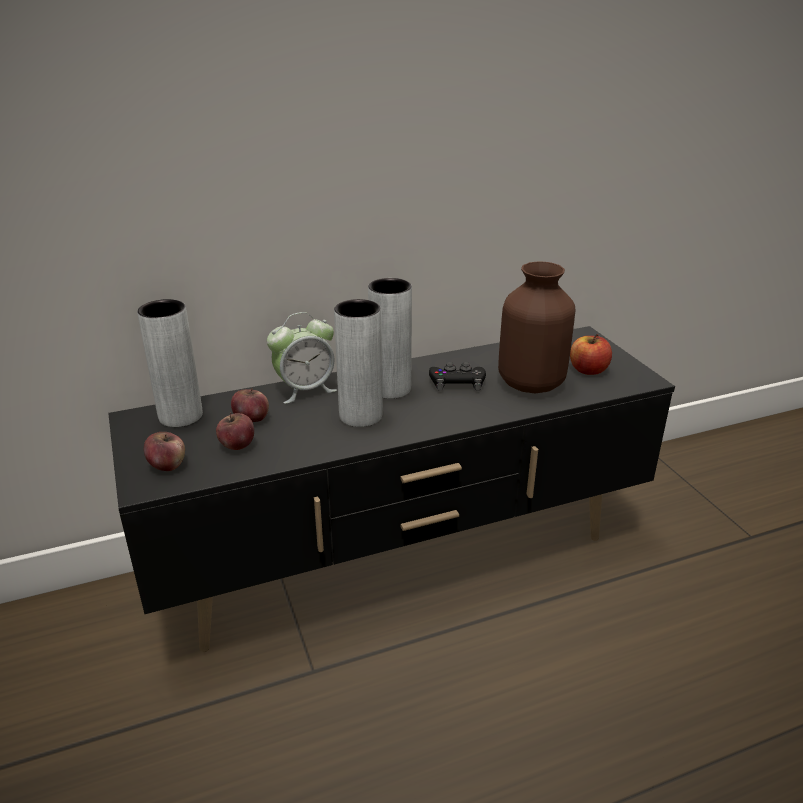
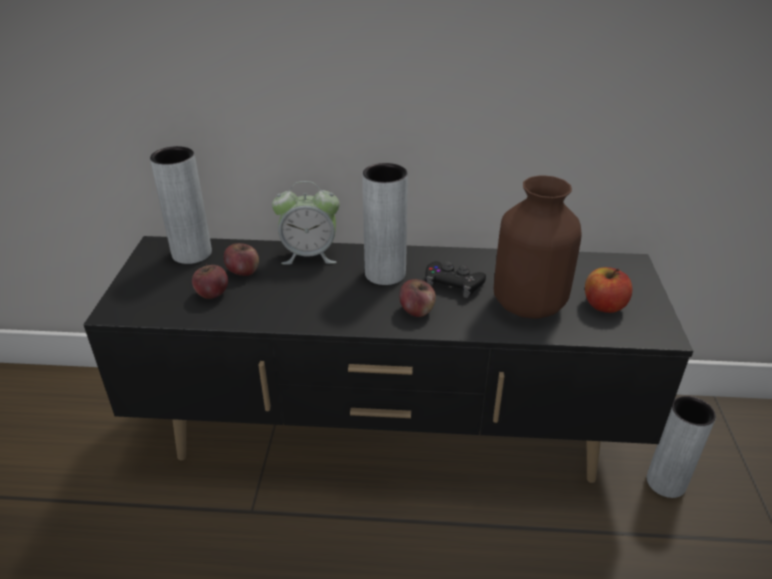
camera: 25 degrees right, 5 degrees up
apple [144,432,185,471] -> apple moved to [399,279,436,317]
grey vase [334,299,383,427] -> grey vase moved to [647,396,716,498]

